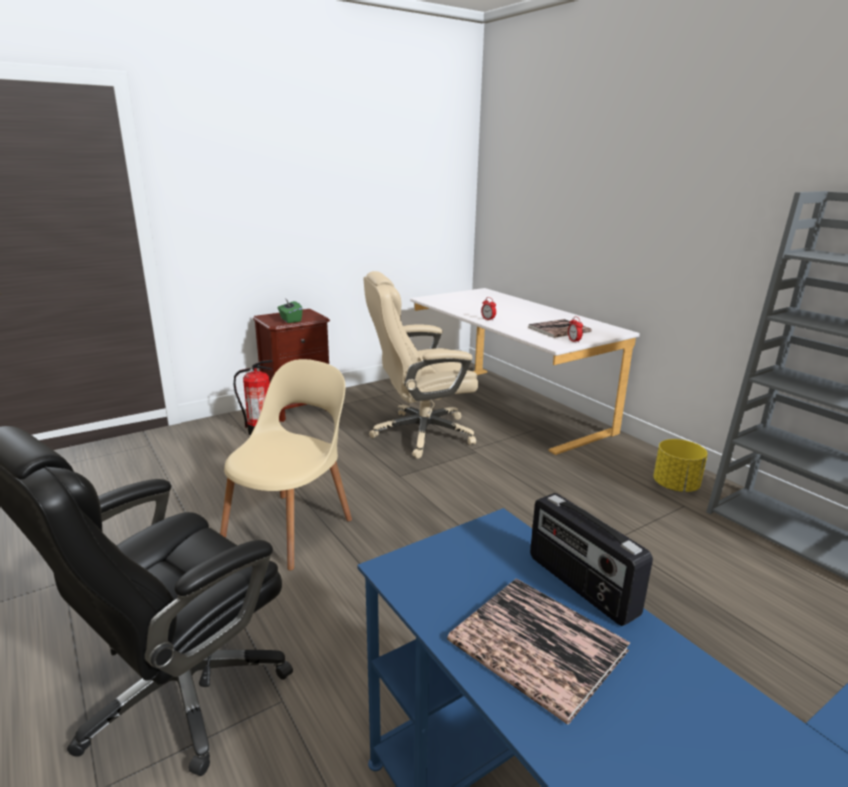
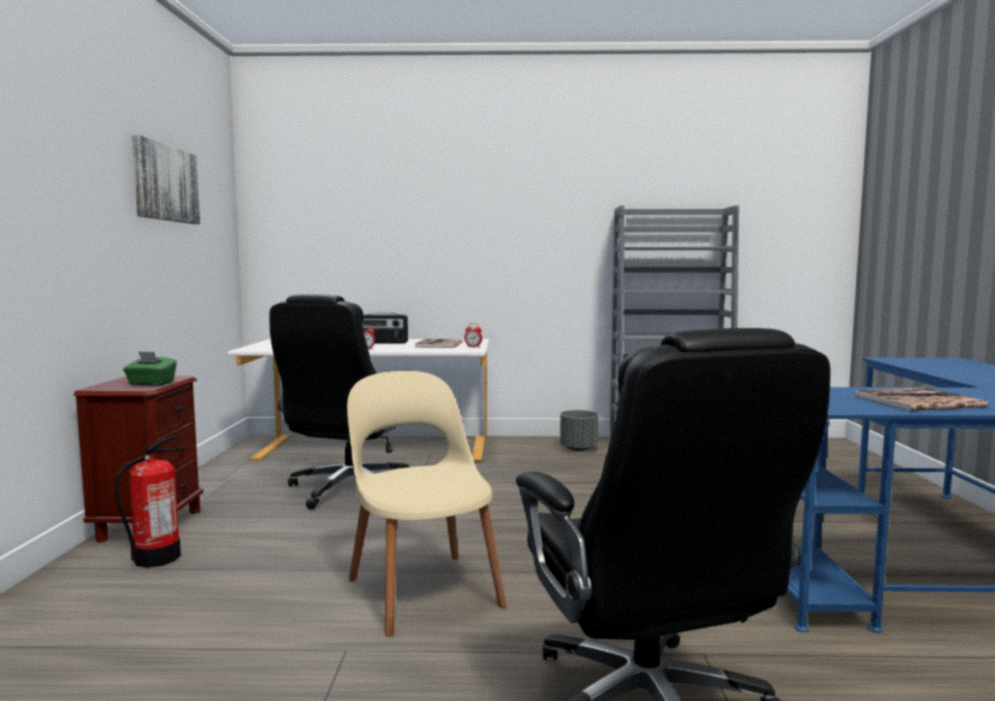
camera: 55 degrees left, 15 degrees down
beige office chair [363,271,478,459] -> black office chair [269,294,413,510]
radio [530,493,653,626] -> radio moved to [363,313,408,343]
yellow planter [653,439,708,492] -> grey planter [560,410,598,451]
none -> picture [132,135,200,224]

